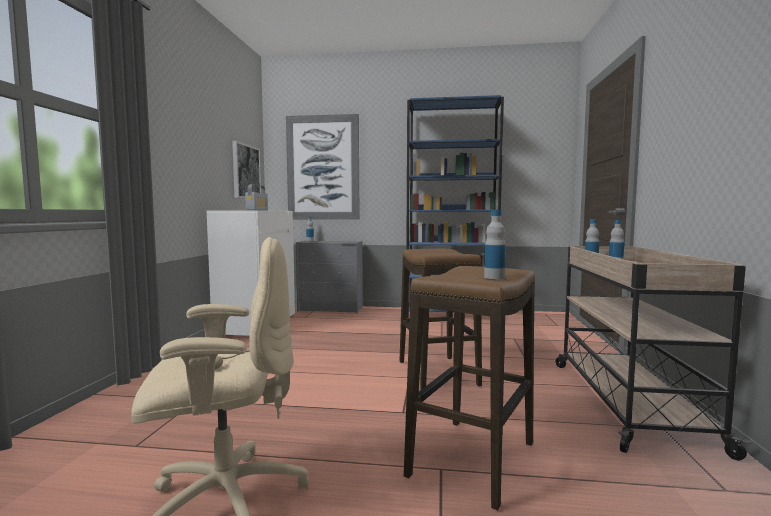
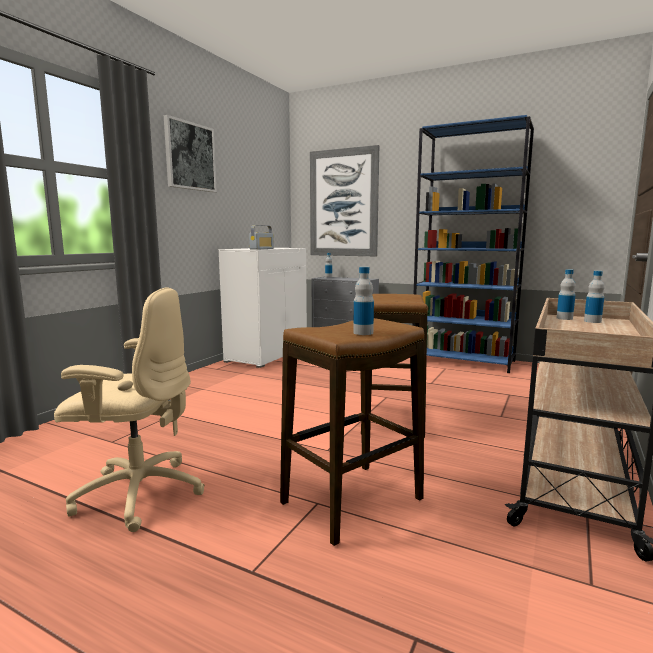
camera: 20 degrees right, 5 degrees up
picture [232,141,261,198] -> picture moved to [164,115,217,192]

